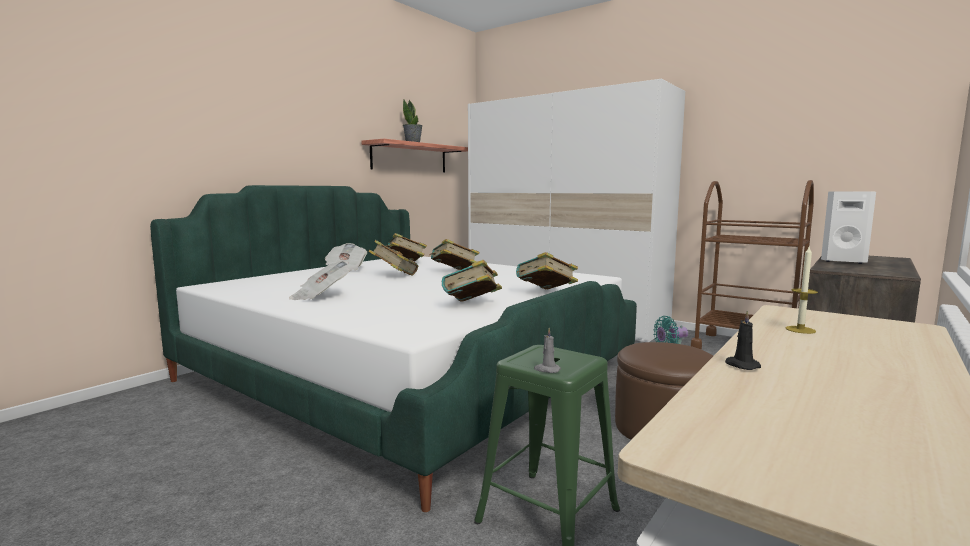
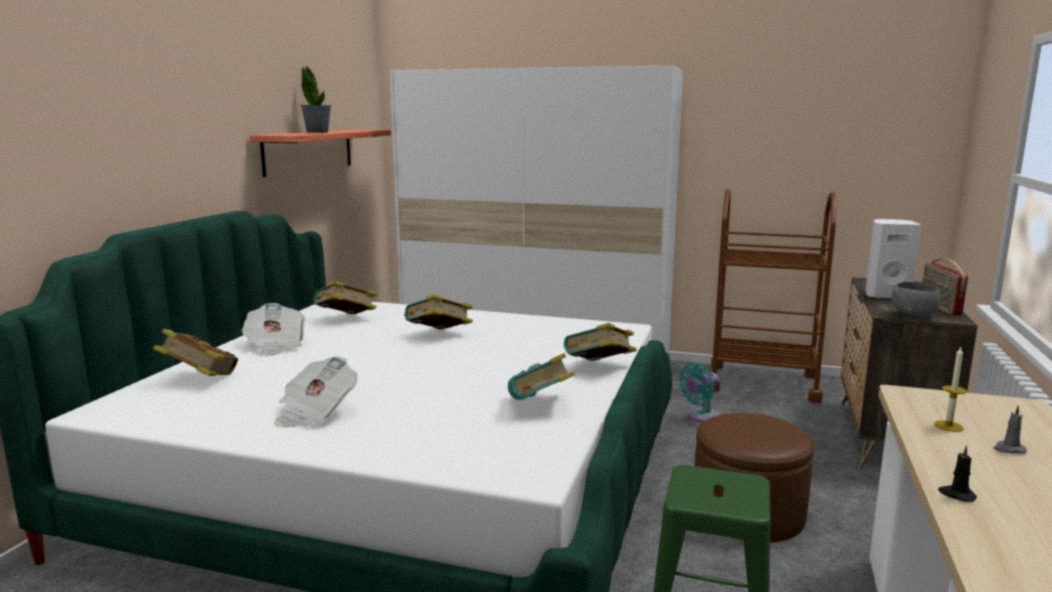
camera: 20 degrees left, 5 degrees up
book [369,240,418,276] -> book moved to [153,329,238,376]
grey candle [534,328,561,373] -> grey candle moved to [993,405,1027,454]
none -> grey bowl [891,282,941,318]
none -> radio [922,259,968,315]

